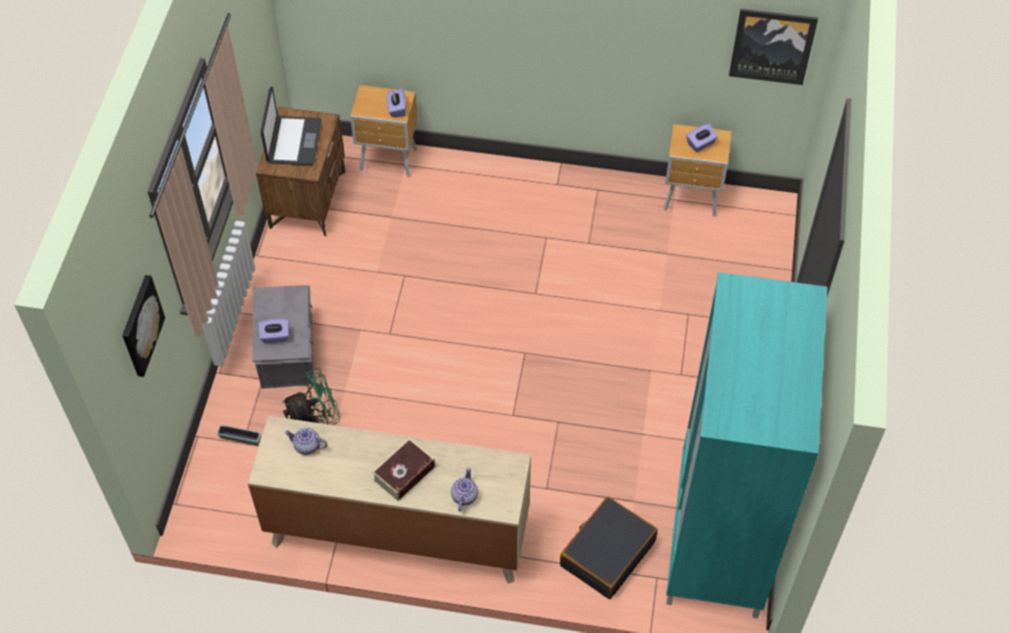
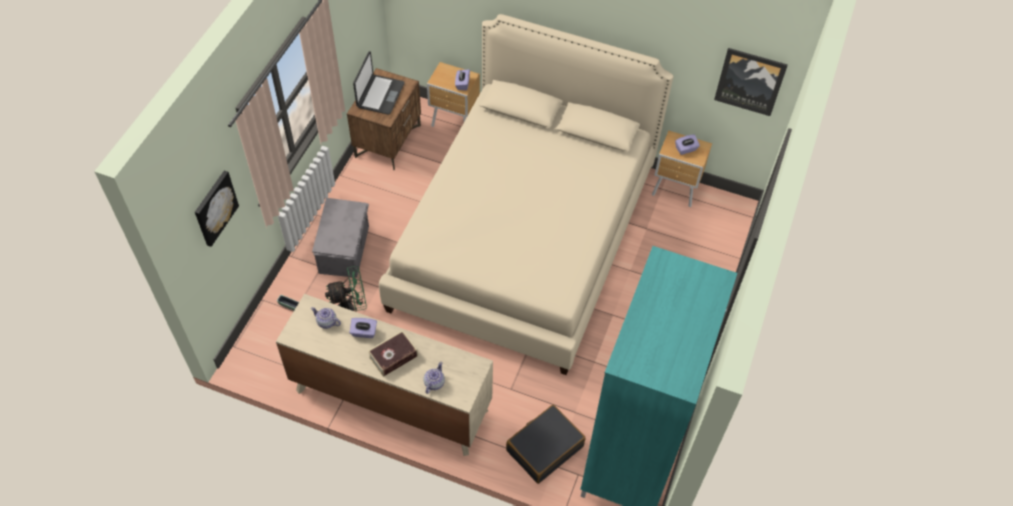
camera: 10 degrees right, 0 degrees up
purple tissue box [258,319,289,343] -> purple tissue box moved to [349,318,377,338]
none -> beige bed [379,14,673,375]

